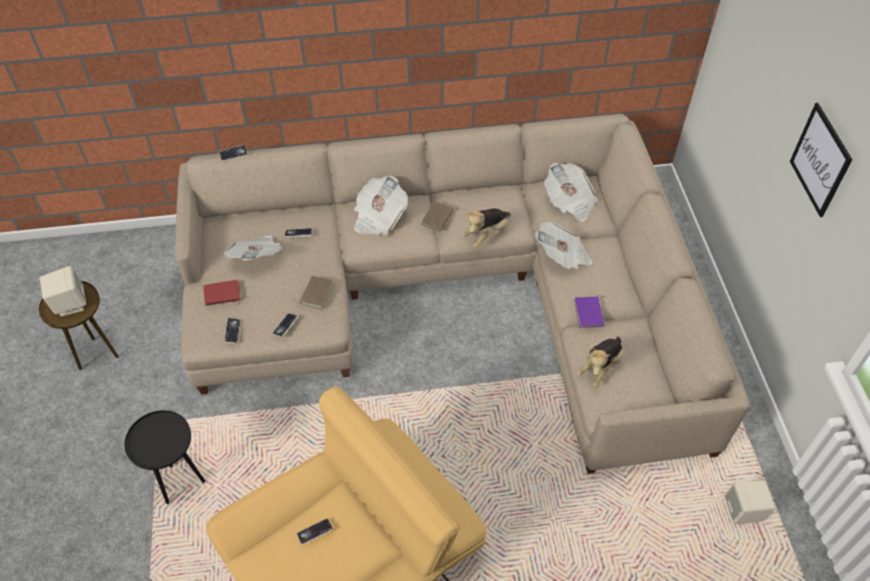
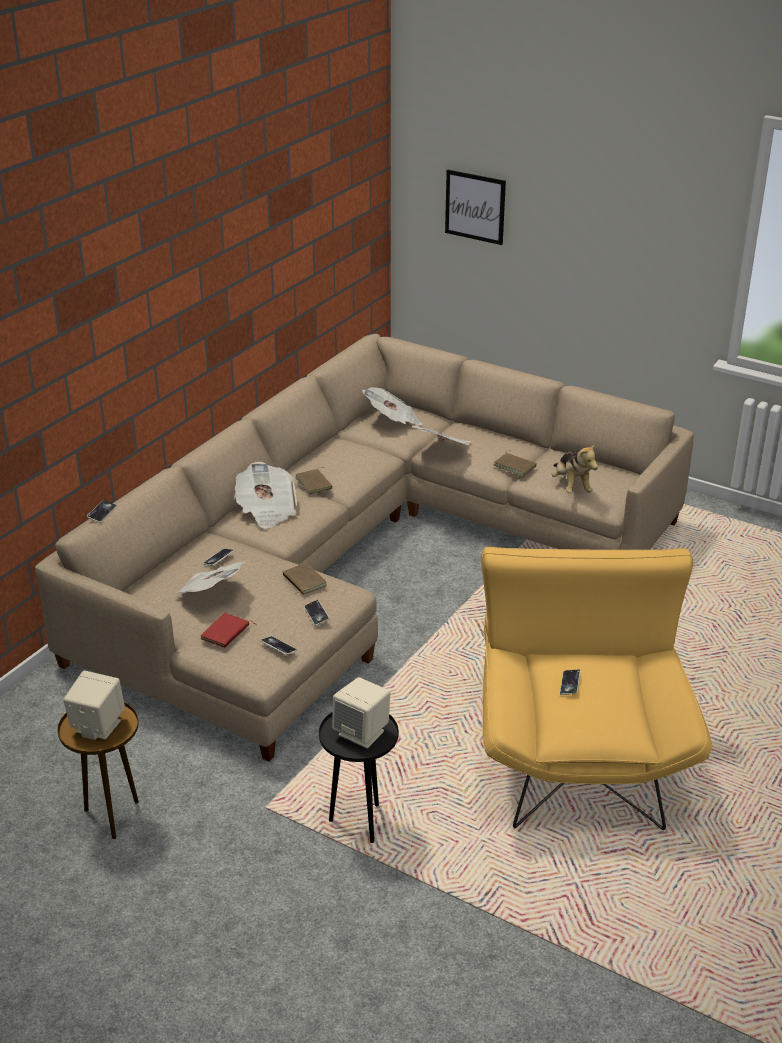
camera: 50 degrees left, 20 degrees down
plush toy [462,208,511,248] -> none
purple book [575,295,605,328] -> brown book [494,450,537,476]
beige speaker [724,480,775,524] -> beige speaker moved to [332,677,390,749]
picture [790,103,853,217] -> picture moved to [445,170,506,245]

